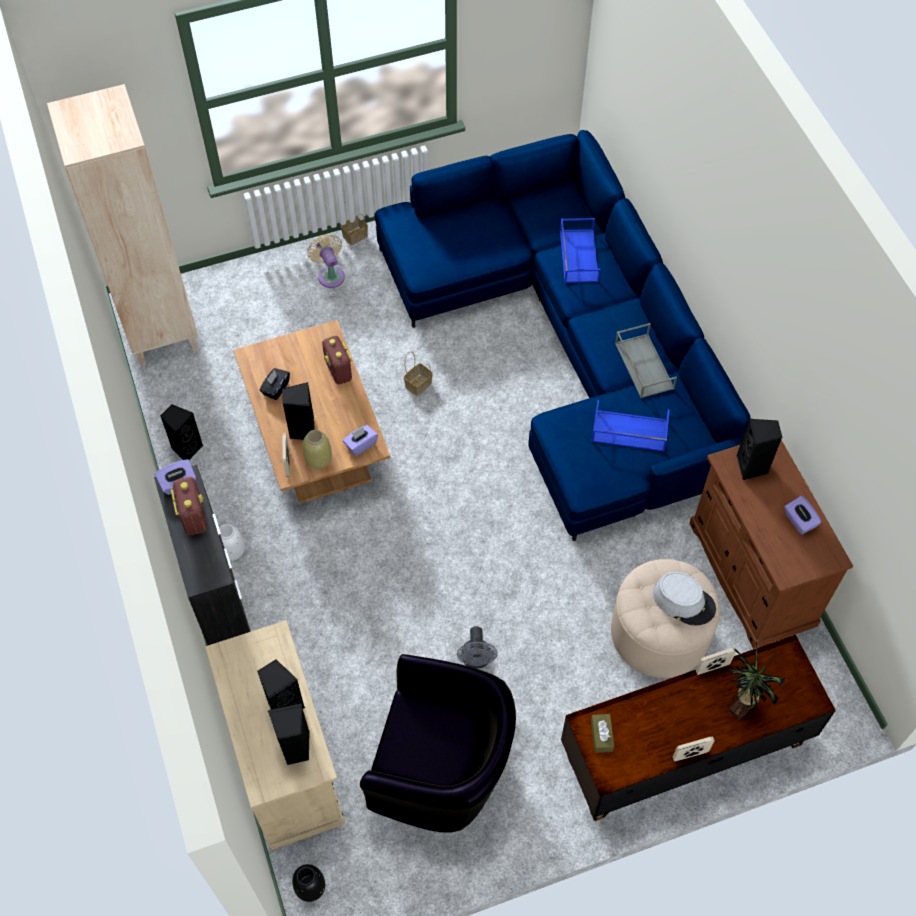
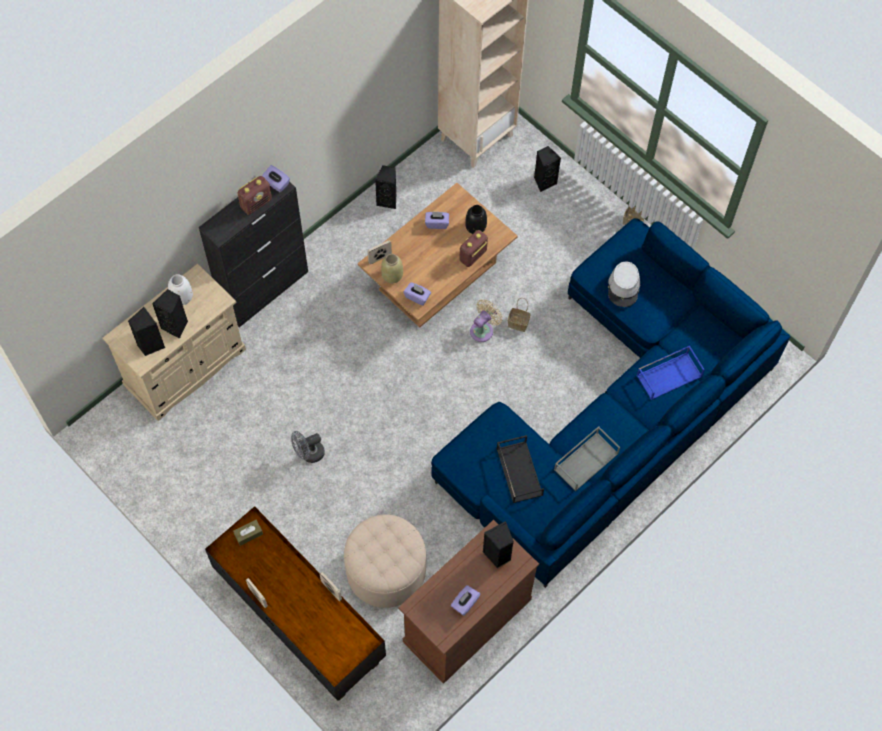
camera: 65 degrees right, 5 degrees up
white vase [219,524,245,561] -> white vase moved to [168,274,193,305]
black tissue box [260,368,290,400] -> purple tissue box [425,211,449,229]
black speaker [282,382,315,440] -> black speaker moved to [534,146,561,192]
black vase [292,864,325,902] -> black vase moved to [465,205,487,234]
beige fan [307,234,345,288] -> beige fan moved to [470,299,503,342]
black armchair [360,654,516,833] -> none
blue tray [591,400,670,451] -> black tray [497,435,544,503]
grey hat [653,572,716,626] -> grey hat moved to [608,261,640,307]
potted plant [726,642,786,720] -> none

